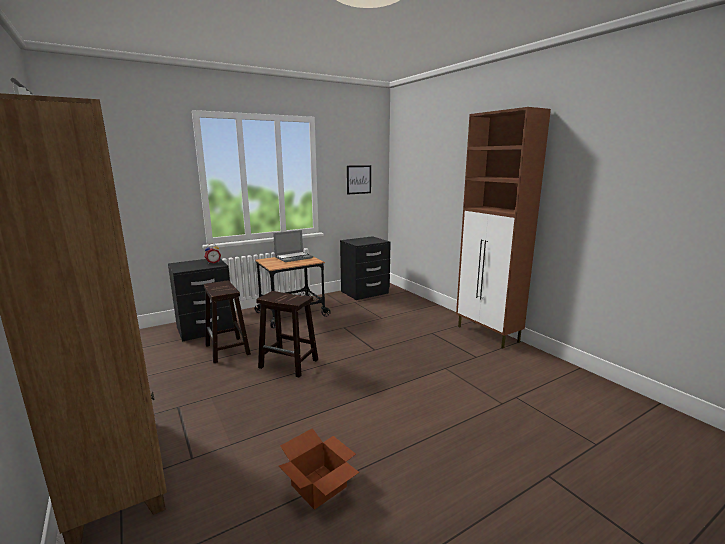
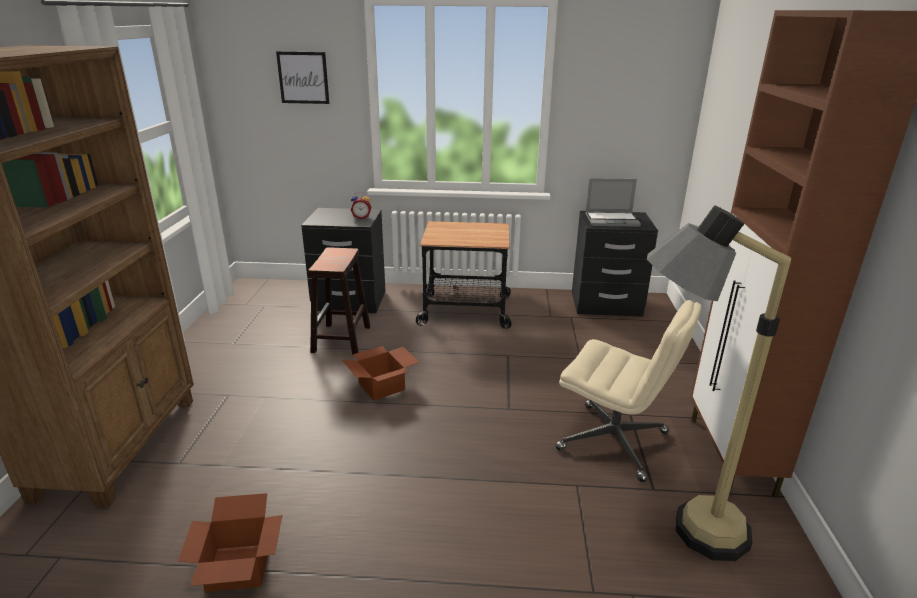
camera: 35 degrees right, 10 degrees up
brown stool [256,291,318,377] -> cardboard box [342,346,419,401]
laptop [273,230,313,262] -> laptop moved to [585,178,641,227]
picture [347,165,371,195] -> picture moved to [276,51,329,104]
none -> beige office chair [556,300,701,482]
none -> floor lamp [647,205,791,561]

